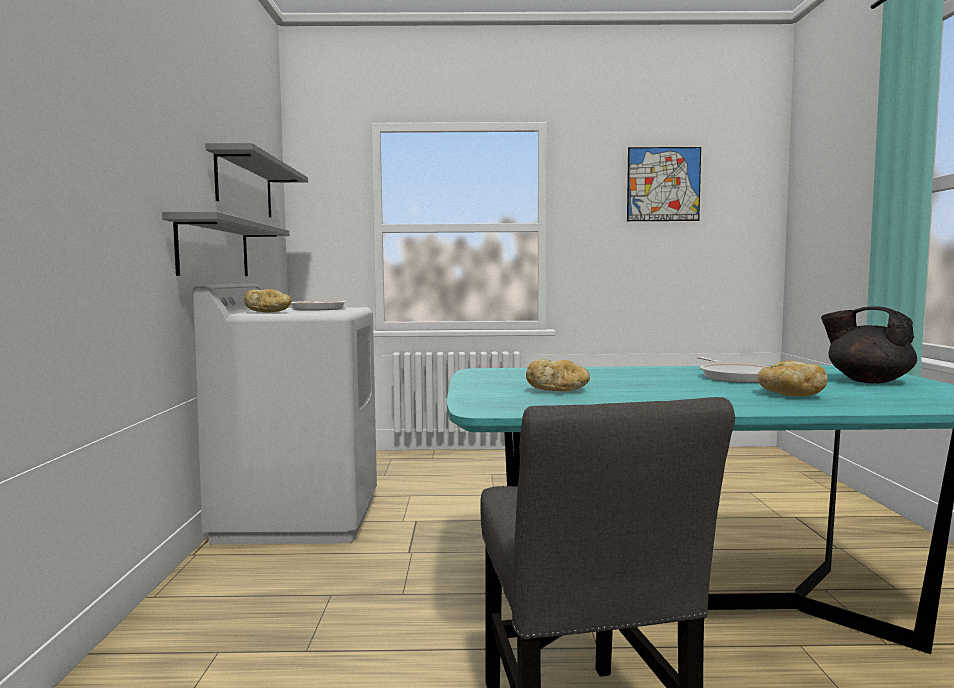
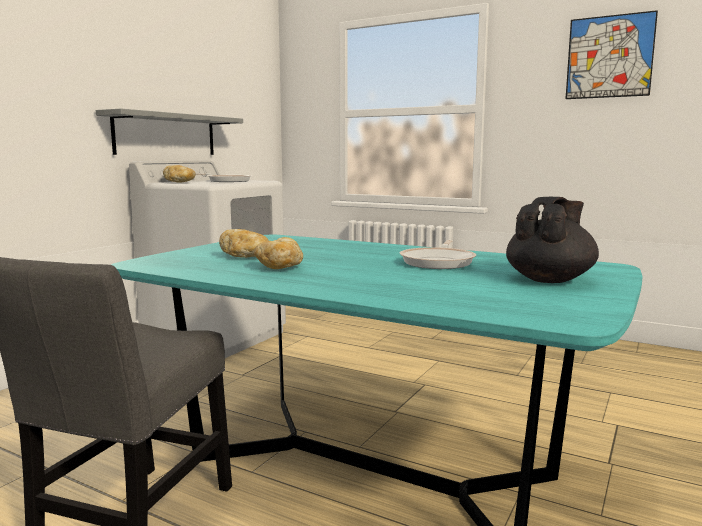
camera: 30 degrees right, 5 degrees up
grey shelf [205,143,308,217] -> none
bread [758,361,828,396] -> bread moved to [254,237,303,269]
black teapot [821,306,917,383] -> black teapot turned 60 degrees clockwise [506,197,599,283]

